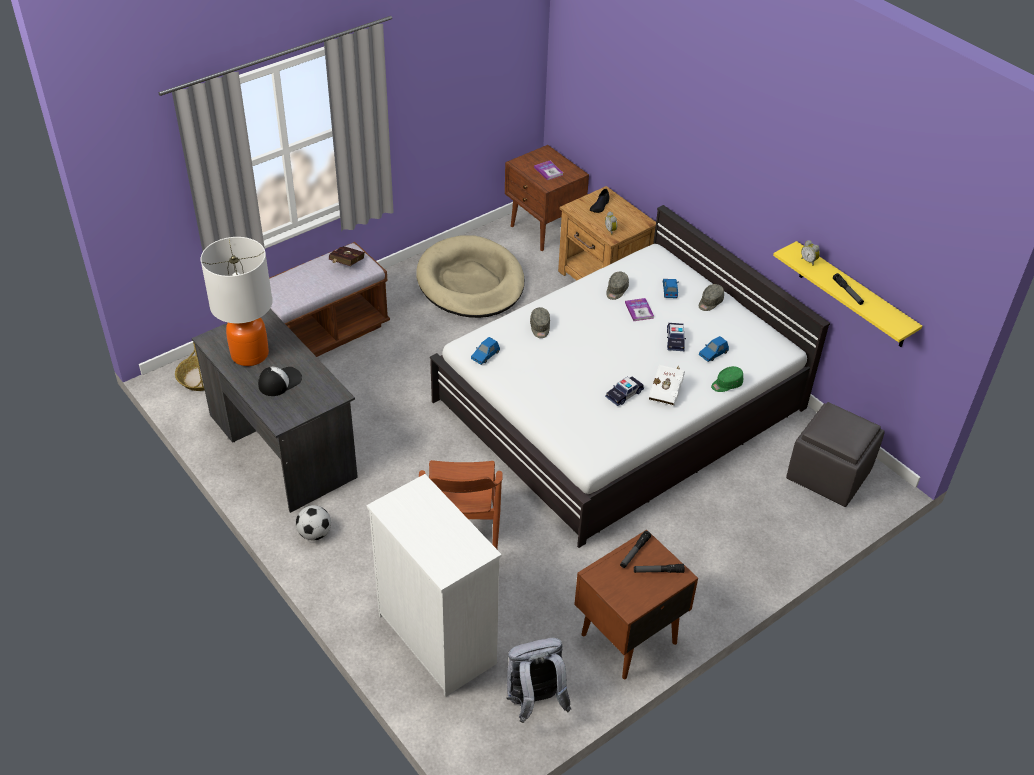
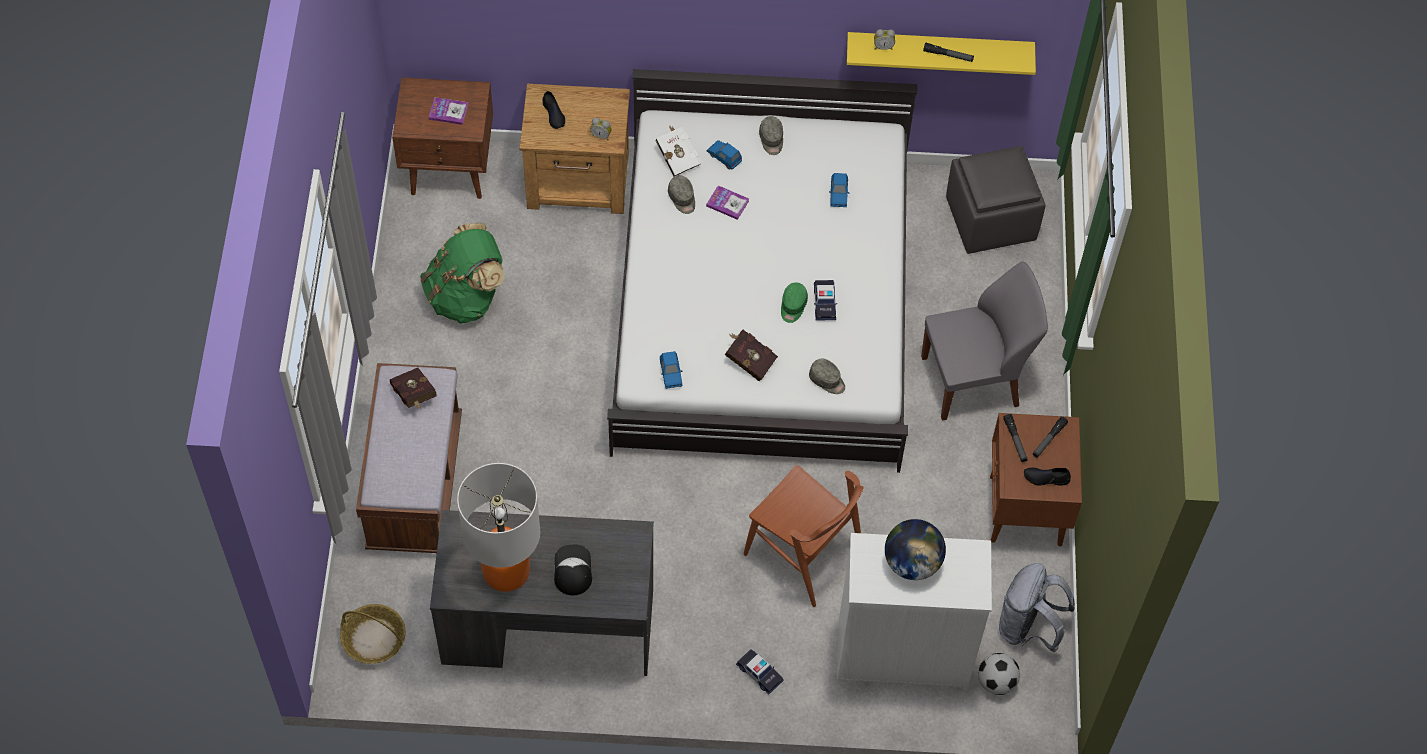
camera: 50 degrees left, 15 degrees up
football [296,505,331,540] -> football moved to [978,653,1020,695]
beige dog bed [416,235,524,318] -> green backpack [420,223,505,324]
grey cap [530,307,550,338] -> grey cap moved to [809,359,845,394]
white book [649,365,685,406] -> white book moved to [655,126,701,177]
toy car [667,323,686,351] -> toy car moved to [736,649,784,695]
green cap [711,366,743,392] -> green cap moved to [781,282,808,323]
none -> red book [724,330,778,381]
none -> globe [885,519,946,580]
none -> grey chair [921,261,1048,421]
none -> black shoe [1024,468,1071,486]

